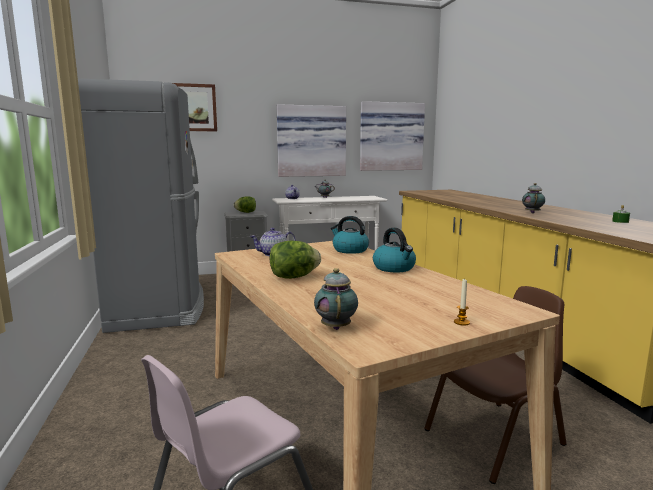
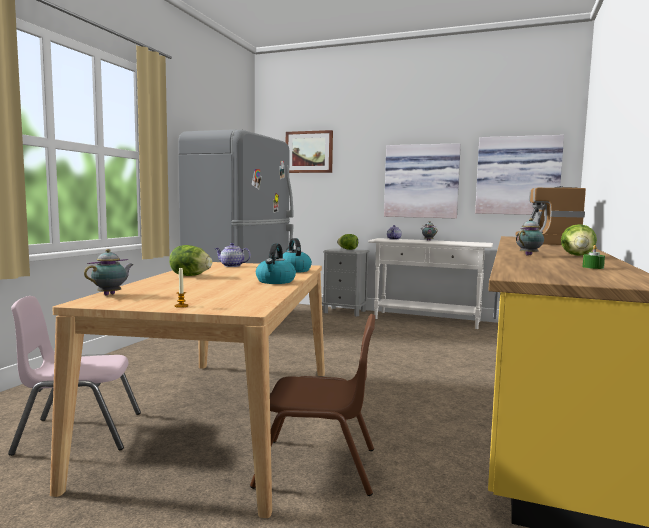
camera: 35 degrees right, 5 degrees down
none -> coffee machine [516,186,586,245]
none -> lettuce [561,224,597,256]

